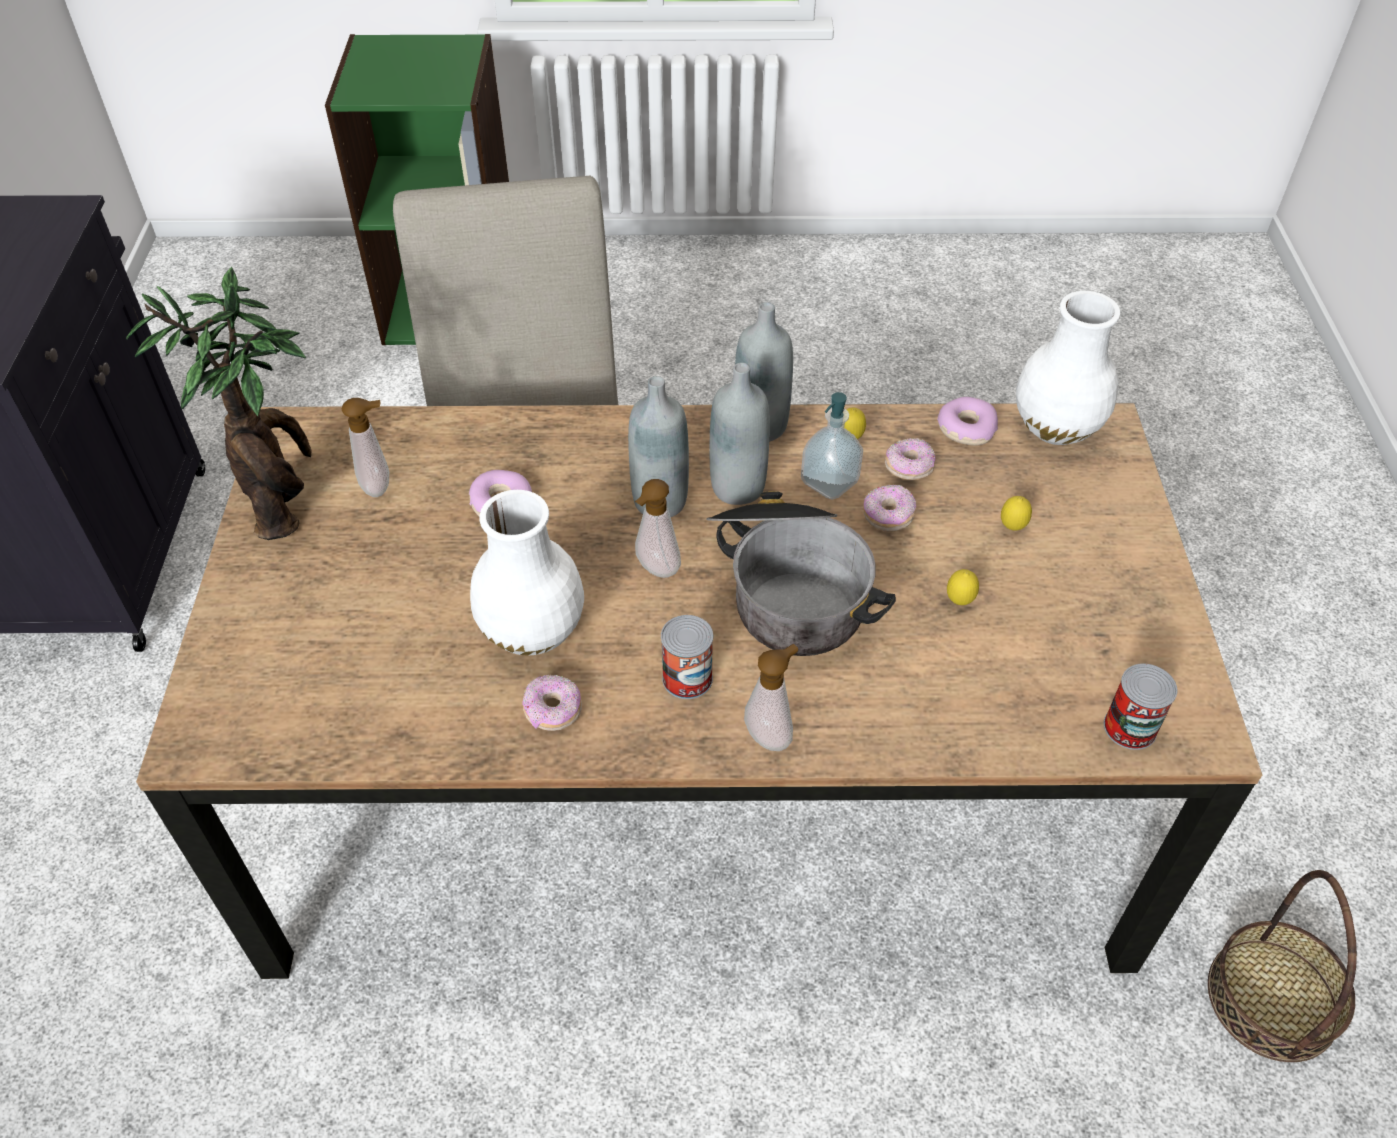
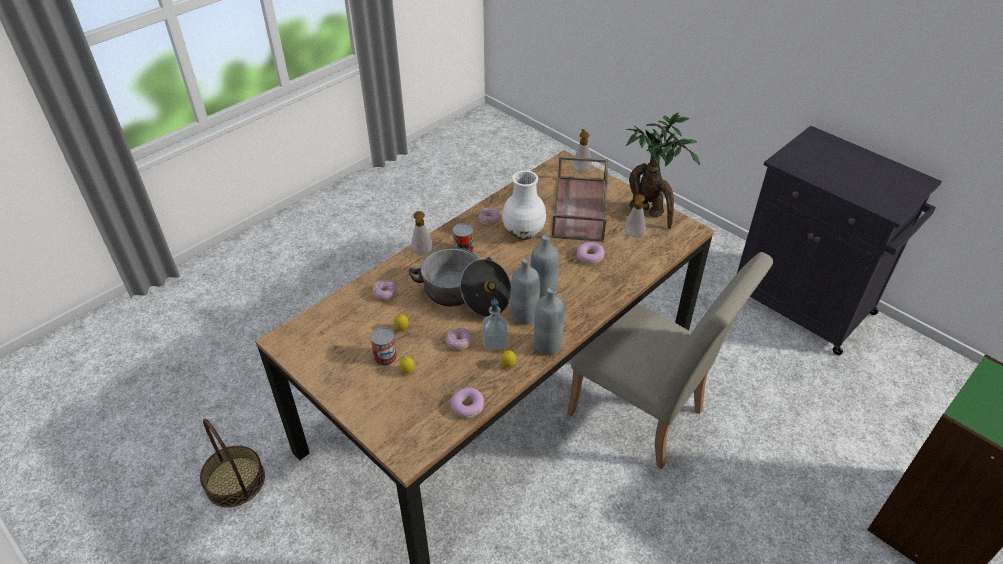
camera: 135 degrees right, 5 degrees down
soap dispenser [635,479,681,578] -> soap dispenser moved to [572,129,592,173]
donut [885,438,936,480] -> donut moved to [373,280,397,301]
white vase [1016,291,1120,445] -> none
can [1104,664,1177,750] -> can moved to [370,327,397,366]
none -> brown tray [552,156,608,242]

